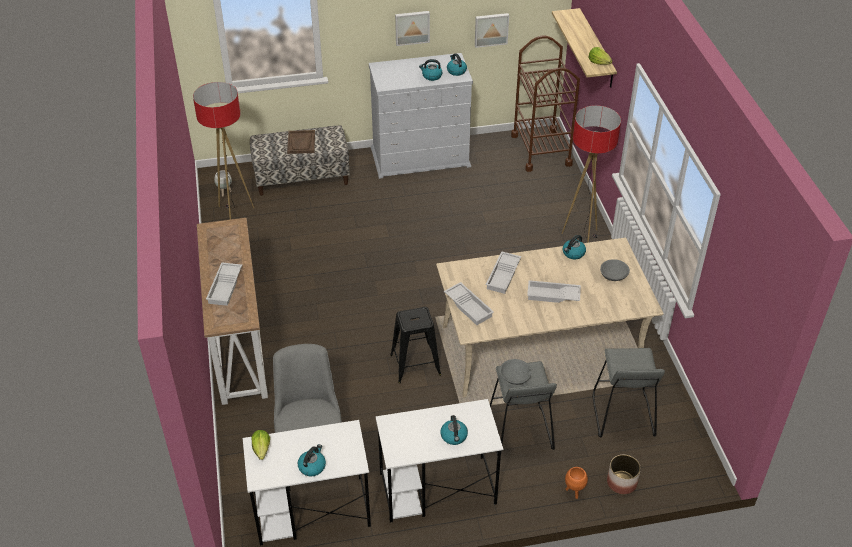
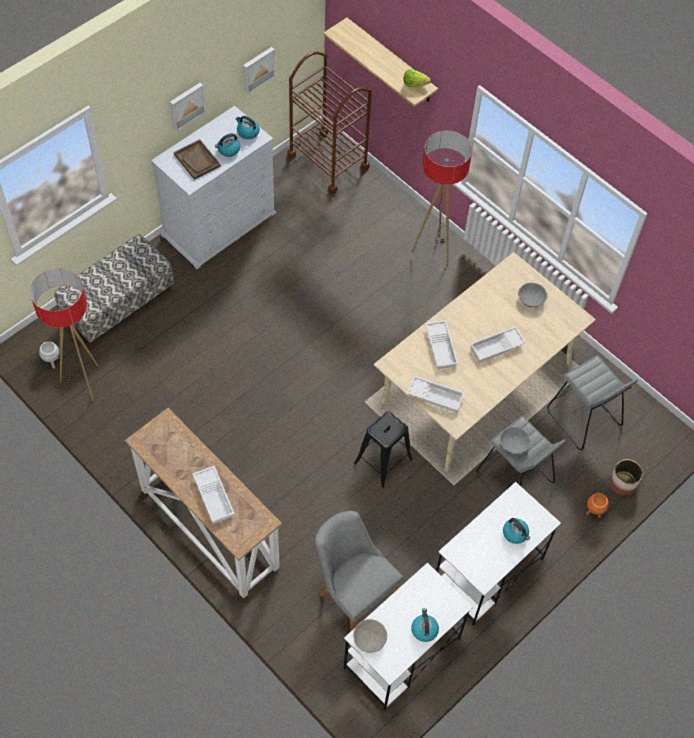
camera: 35 degrees left, 15 degrees up
lettuce [251,430,270,460] -> grey bowl [353,619,387,653]
brown tray [287,130,315,154] -> brown tray moved to [174,139,221,180]
kettle [563,235,586,260] -> none

